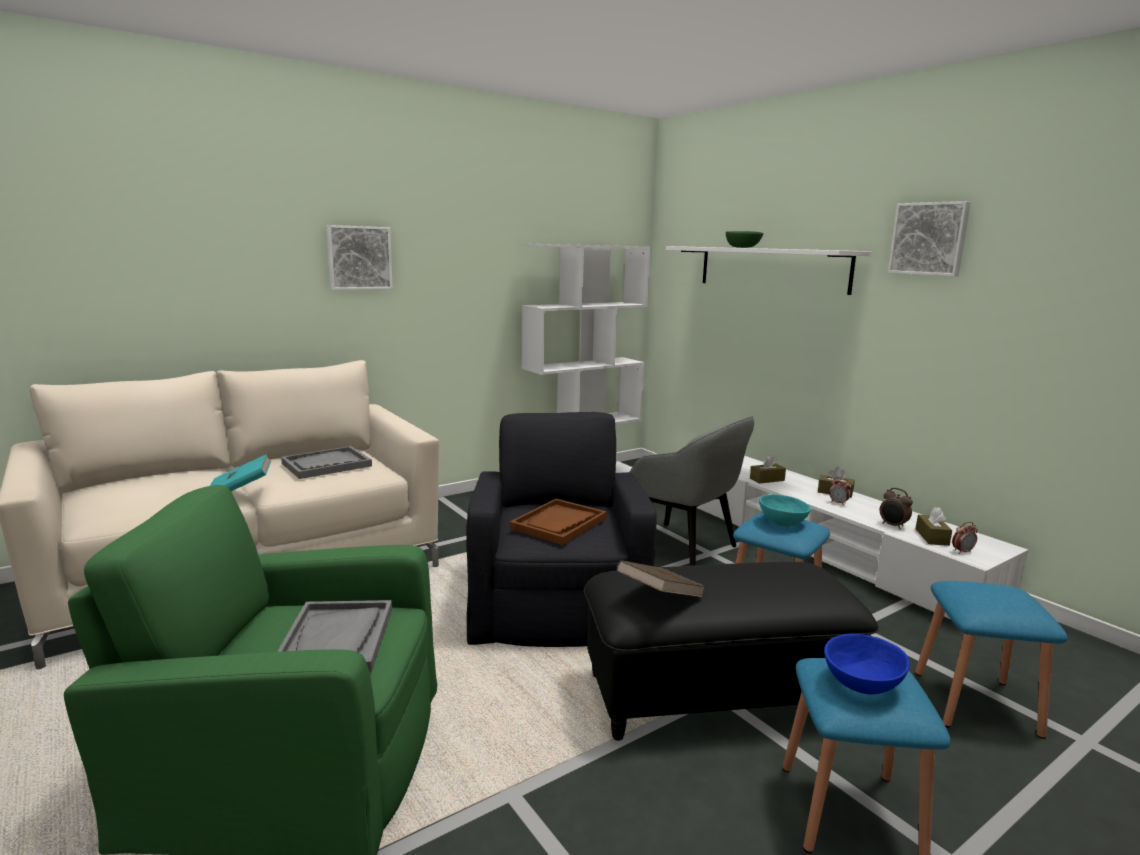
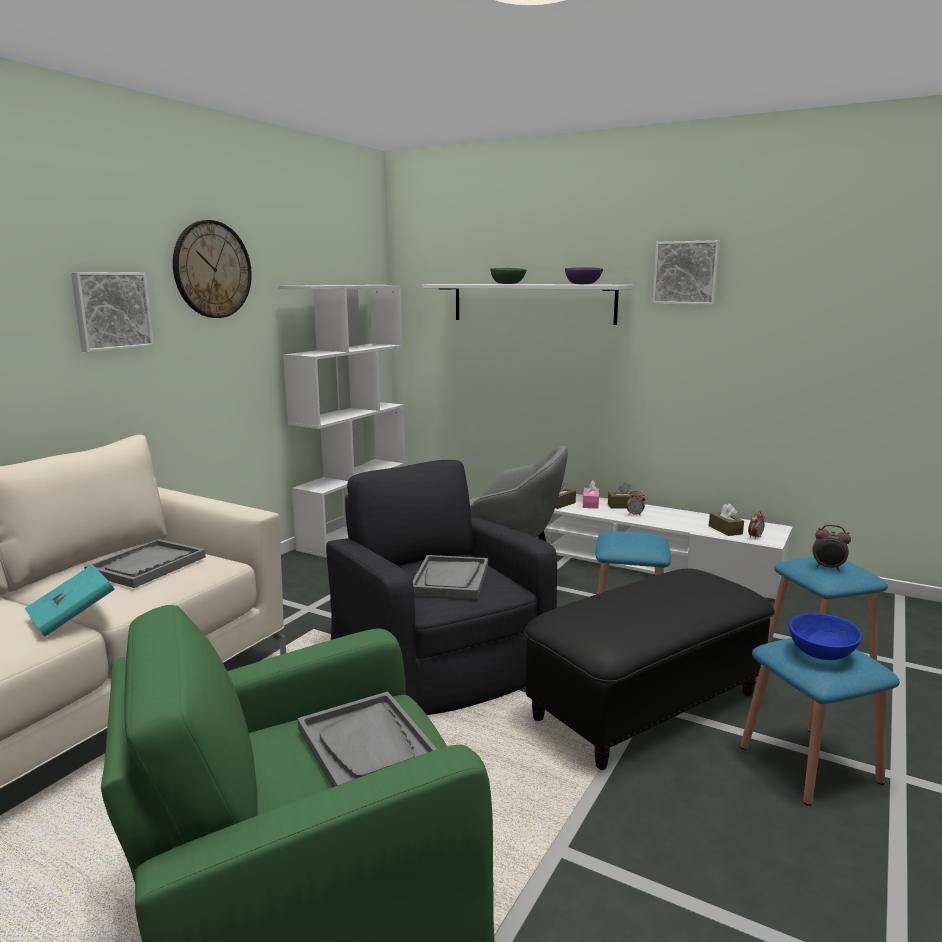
camera: 25 degrees left, 0 degrees up
brown tray [510,499,607,545] -> grey tray [413,555,488,599]
brown book [617,560,706,598] -> none
turquoise bowl [759,494,811,526] -> none
alarm clock [880,488,913,529] -> alarm clock moved to [812,524,851,571]
none -> wall clock [173,220,252,318]
none -> purple bowl [565,267,603,284]
none -> pink tissue box [583,480,599,509]

